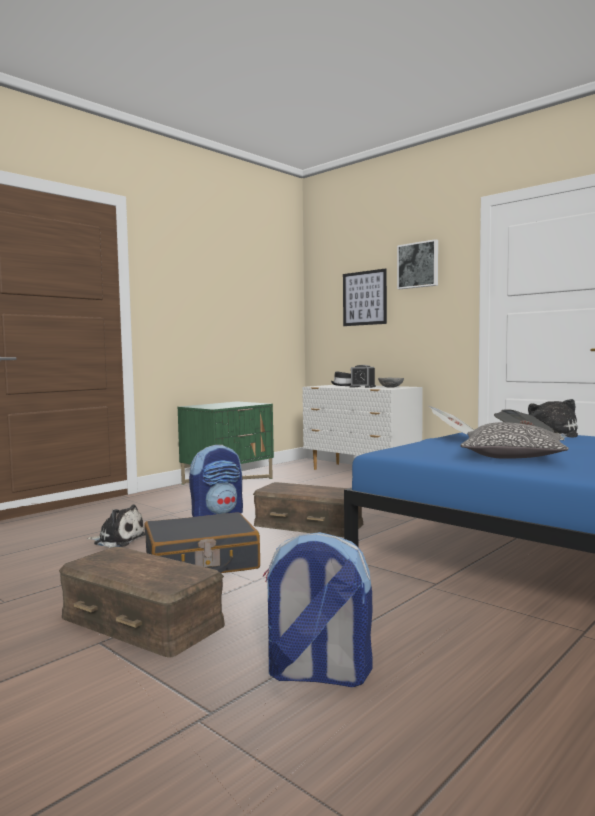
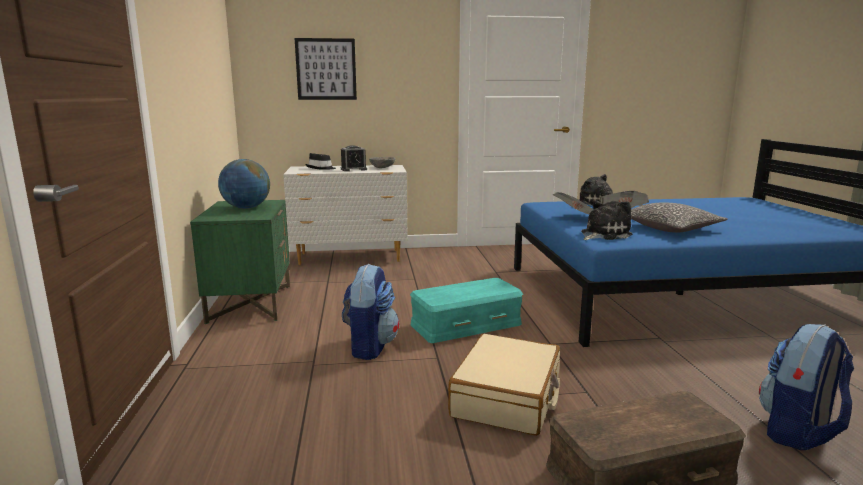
camera: 50 degrees left, 10 degrees up
plush toy [87,505,145,548] -> plush toy moved to [581,200,633,240]
black suitcase [144,512,260,573] -> beige suitcase [448,334,560,436]
brown storage box [253,482,364,537] -> turquoise storage box [410,278,523,343]
picture [397,239,438,289] -> none
none -> globe [218,159,270,209]

